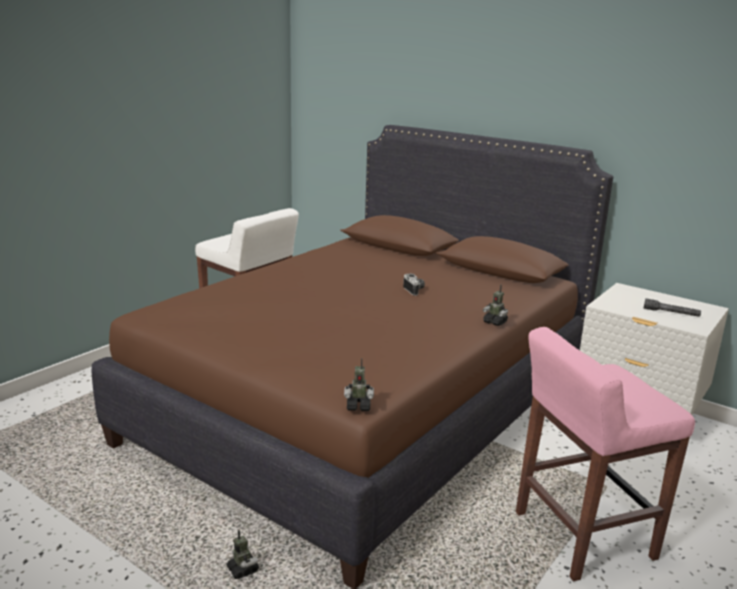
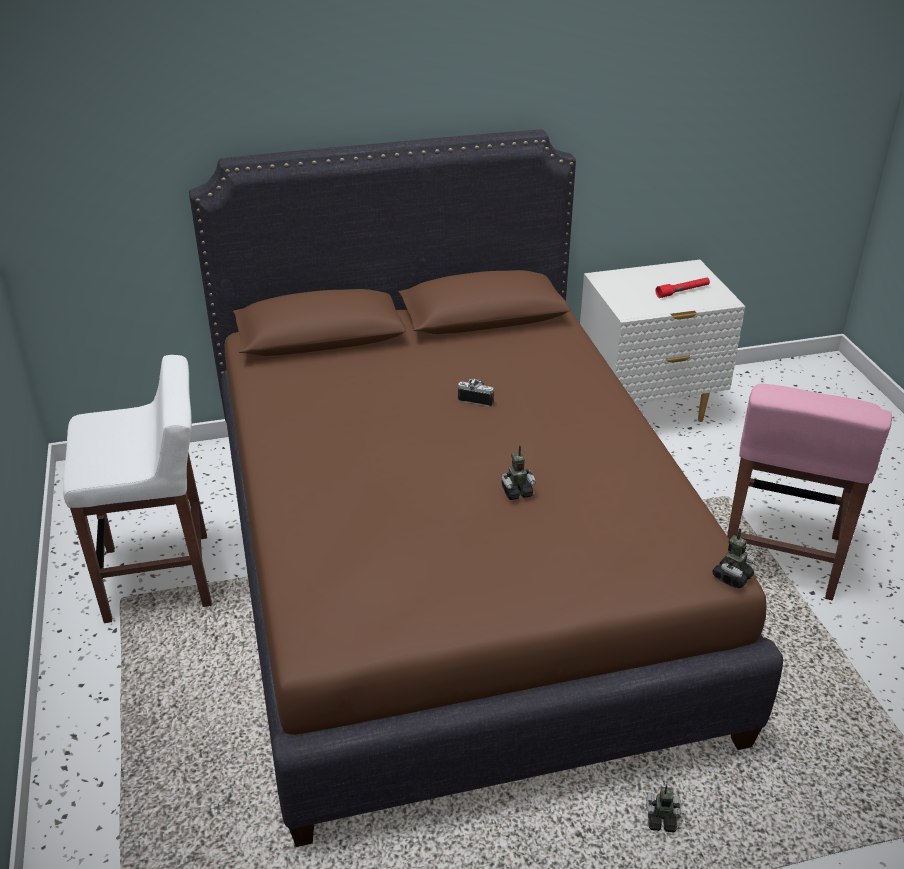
camera: 50 degrees left, 15 degrees up
toy robot [483,285,508,326] -> toy robot moved to [502,445,536,500]
grey flashlight [644,298,701,317] -> red flashlight [655,277,710,298]

